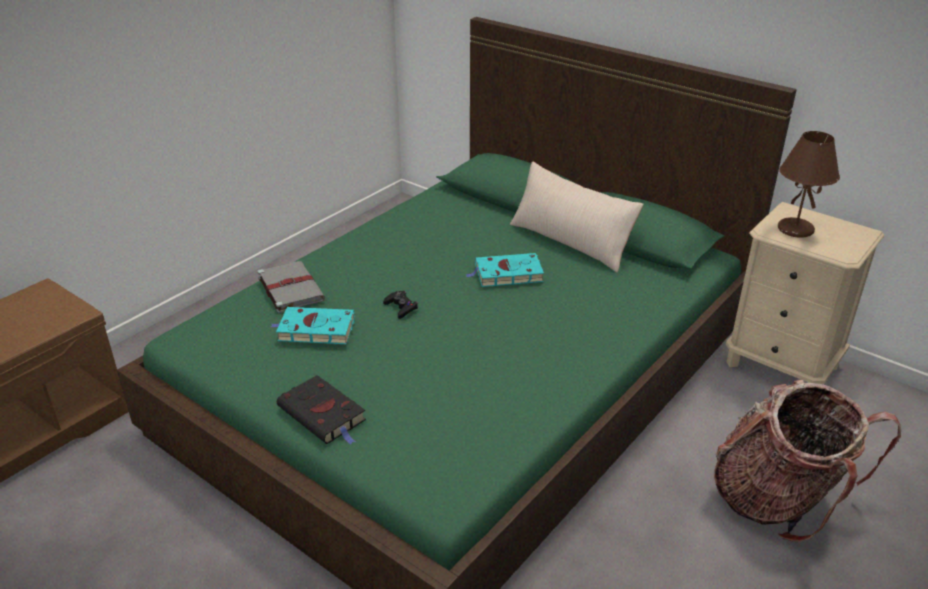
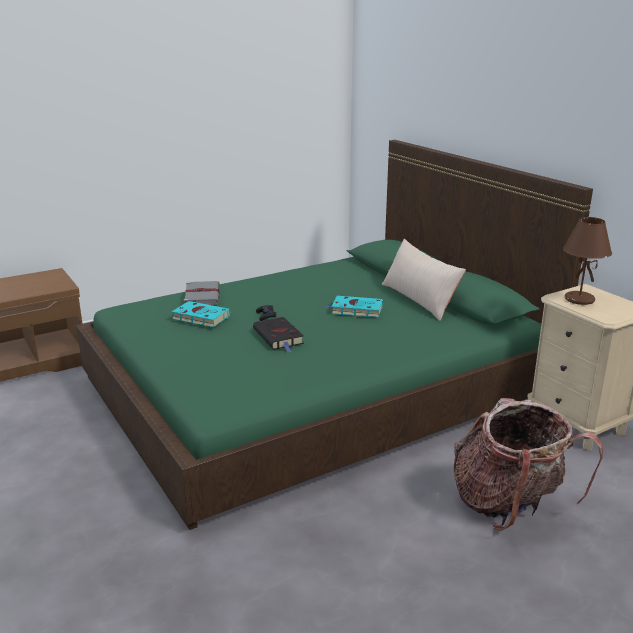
camera: 20 degrees right, 10 degrees down
black book [277,375,366,445] -> black book moved to [253,317,304,352]

